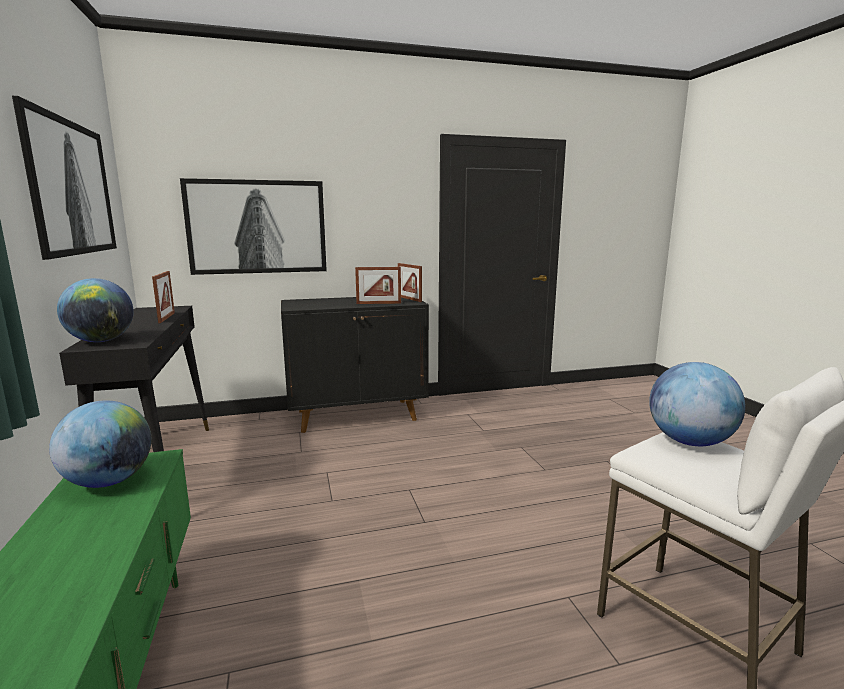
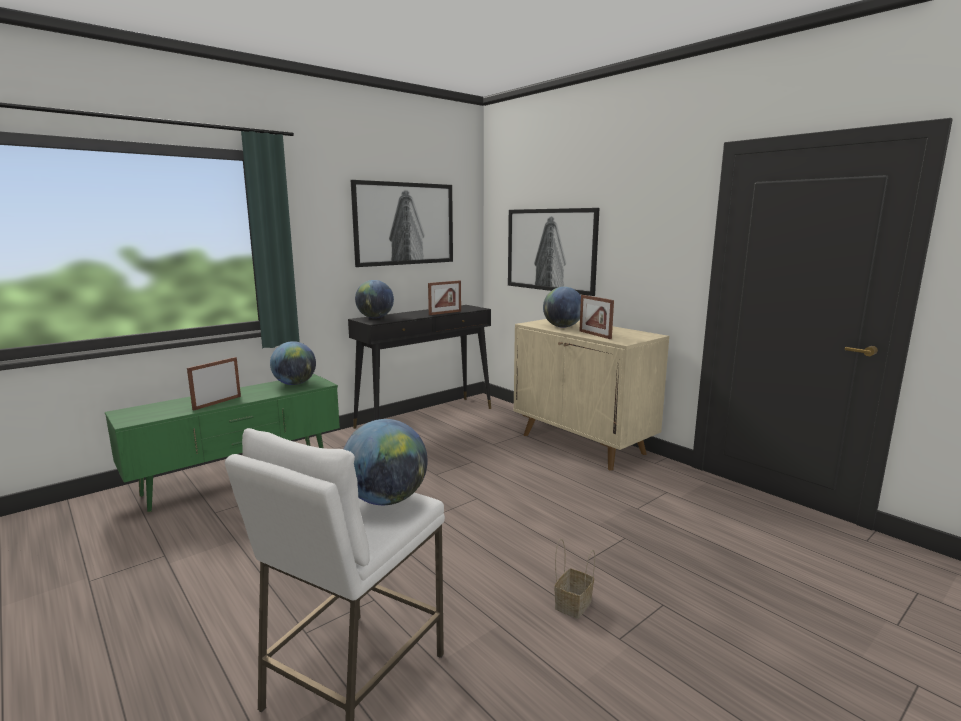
camera: 65 degrees right, 0 degrees up
black cabinet [281,297,429,433] -> beige cabinet [514,319,669,471]
picture frame [398,263,422,302] -> picture frame moved to [187,357,241,411]
none -> globe [543,287,581,328]
none -> basket [554,539,595,619]

